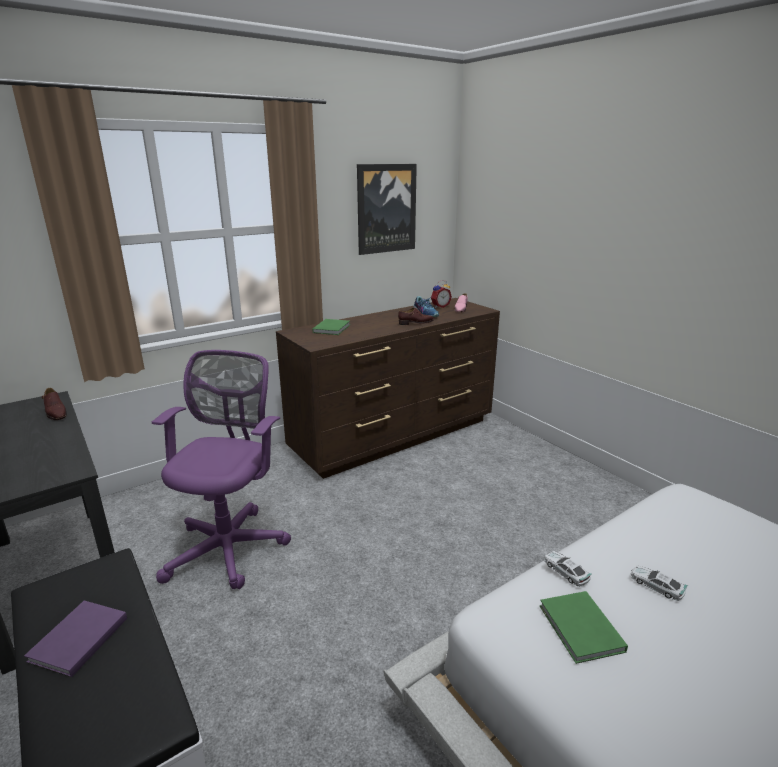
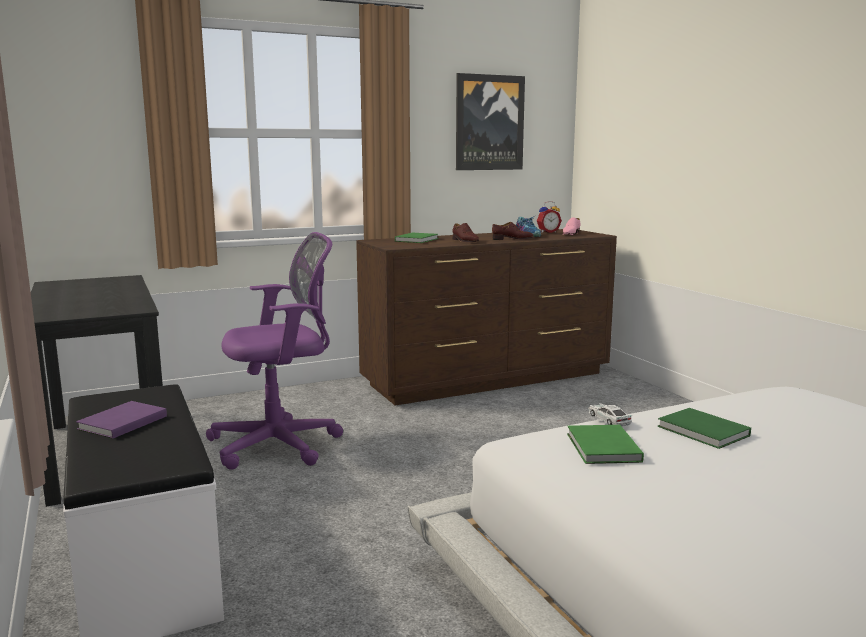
camera: 10 degrees right, 10 degrees down
brown shoe [42,388,67,420] -> brown shoe moved to [452,223,479,242]
purple office chair [151,350,291,589] -> purple office chair turned 45 degrees clockwise [206,232,343,470]
toy car [631,565,688,601] -> green book [657,408,751,449]

